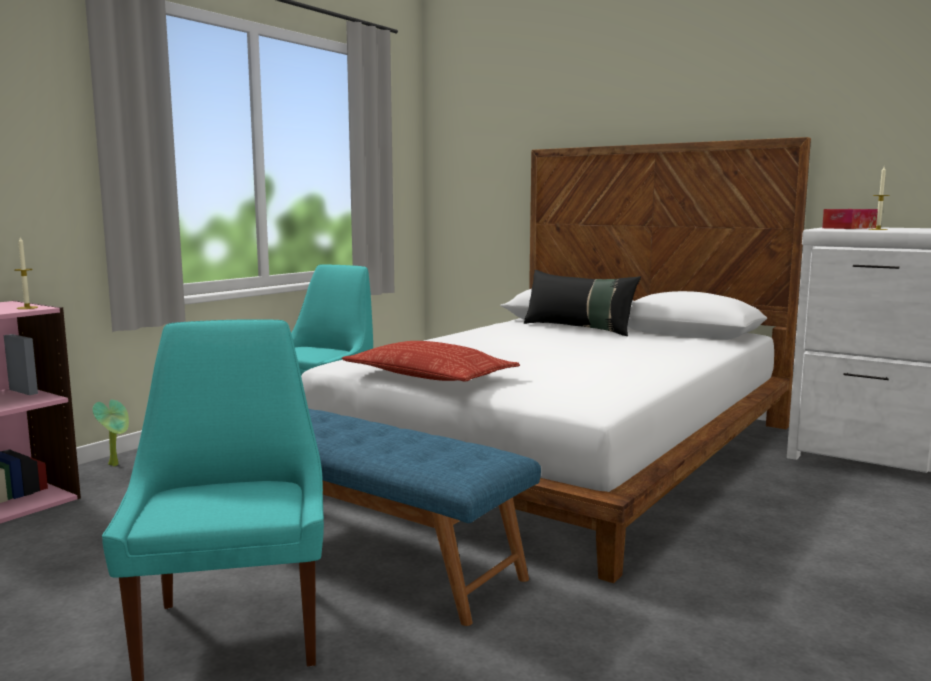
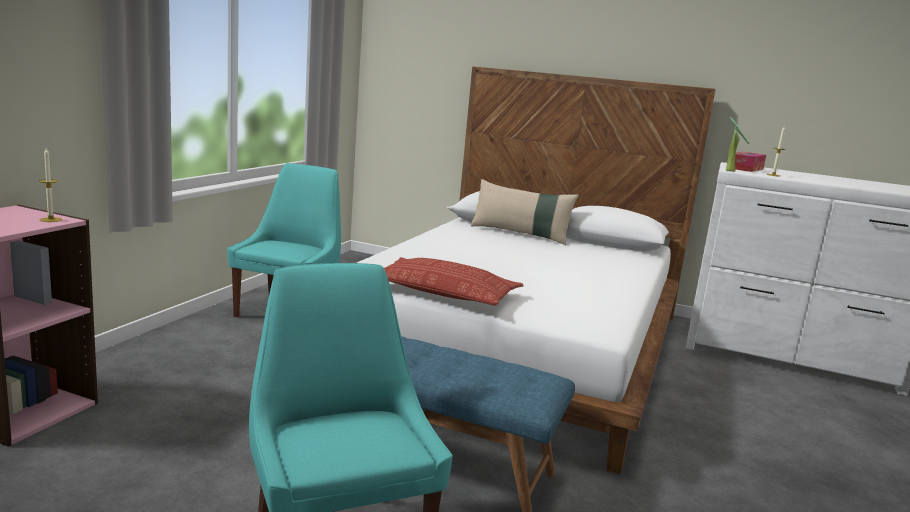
camera: 15 degrees left, 5 degrees up
potted plant [93,399,129,466] -> potted plant moved to [726,117,750,172]
black pillow [524,270,641,336] -> beige pillow [471,179,579,245]

